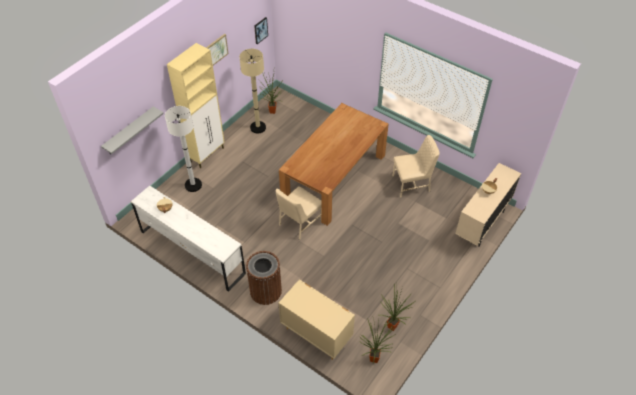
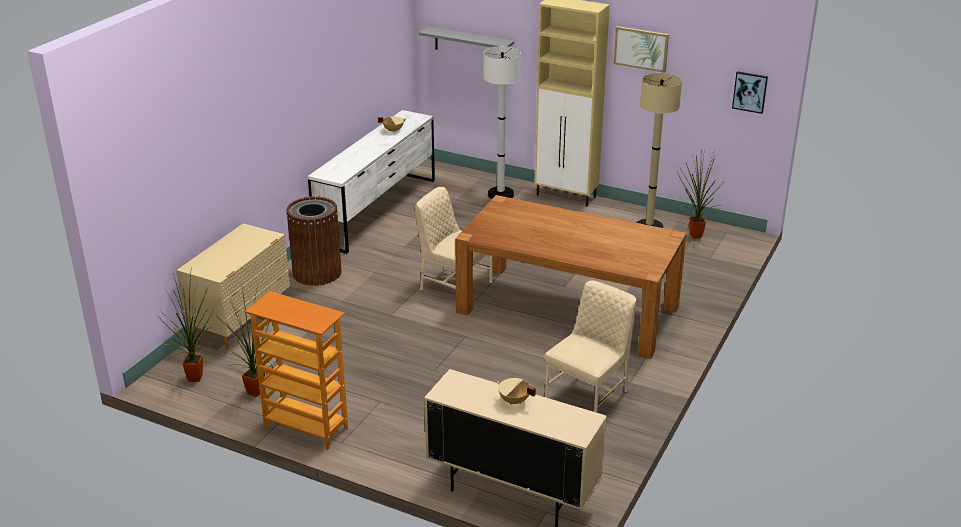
camera: 80 degrees right, 20 degrees down
beige chair [392,135,440,198] -> beige chair turned 120 degrees counterclockwise [545,280,636,413]
none -> bookcase [245,291,348,450]

